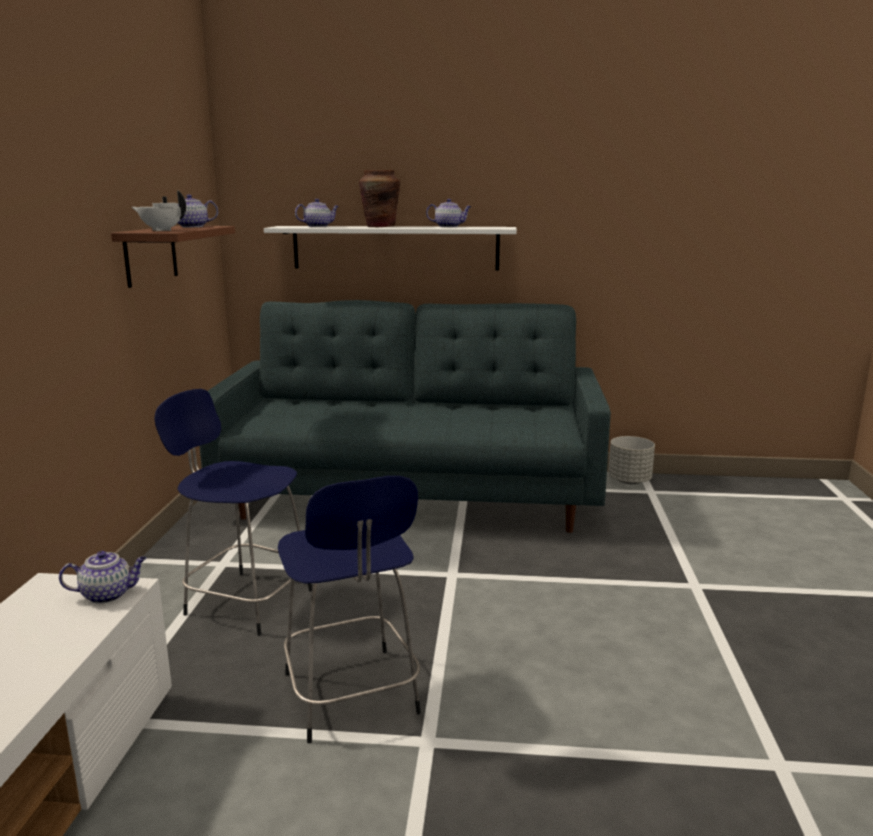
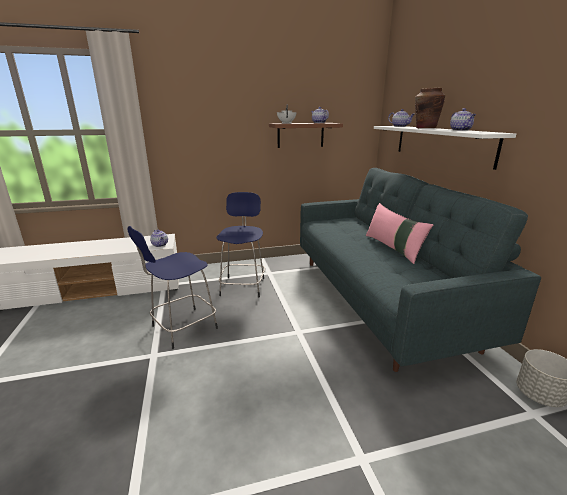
camera: 70 degrees right, 5 degrees up
none -> pink pillow [366,203,434,264]

